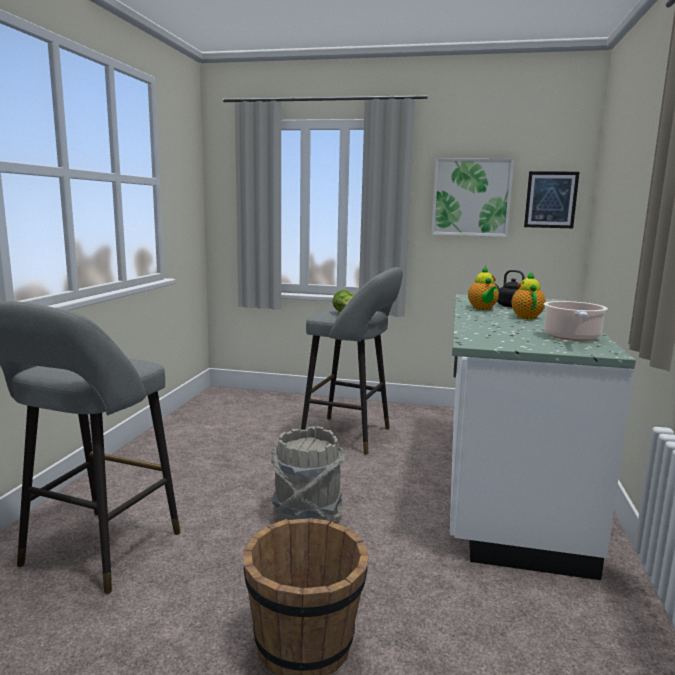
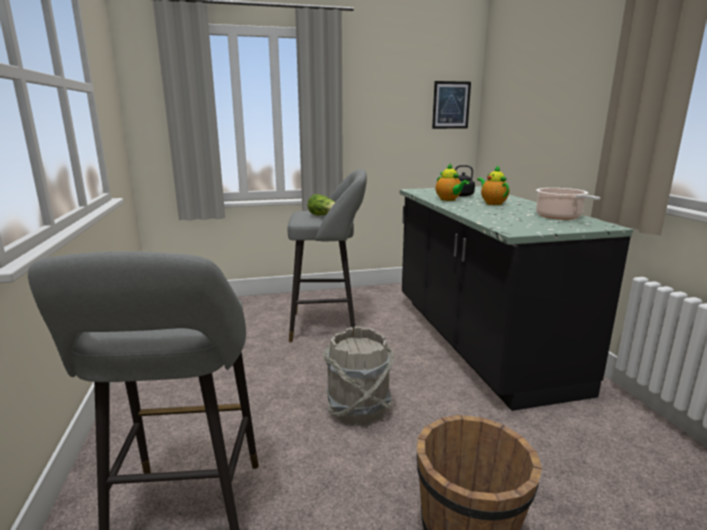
camera: 25 degrees left, 5 degrees up
picture [431,158,514,237] -> none
white counter [450,294,636,580] -> black counter [400,186,633,411]

